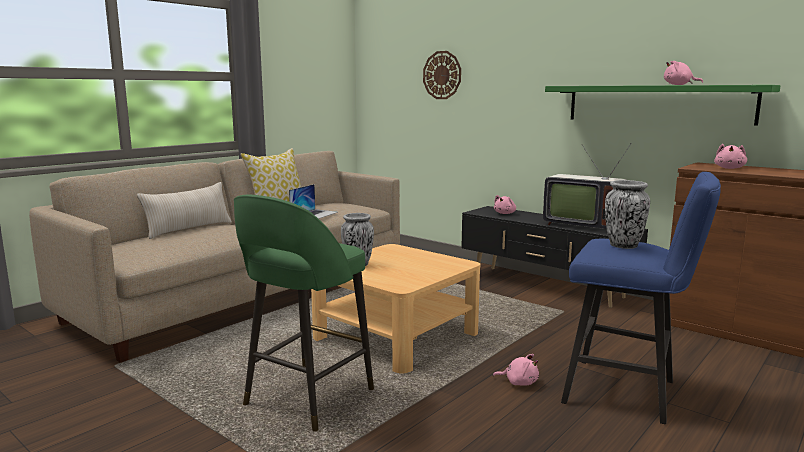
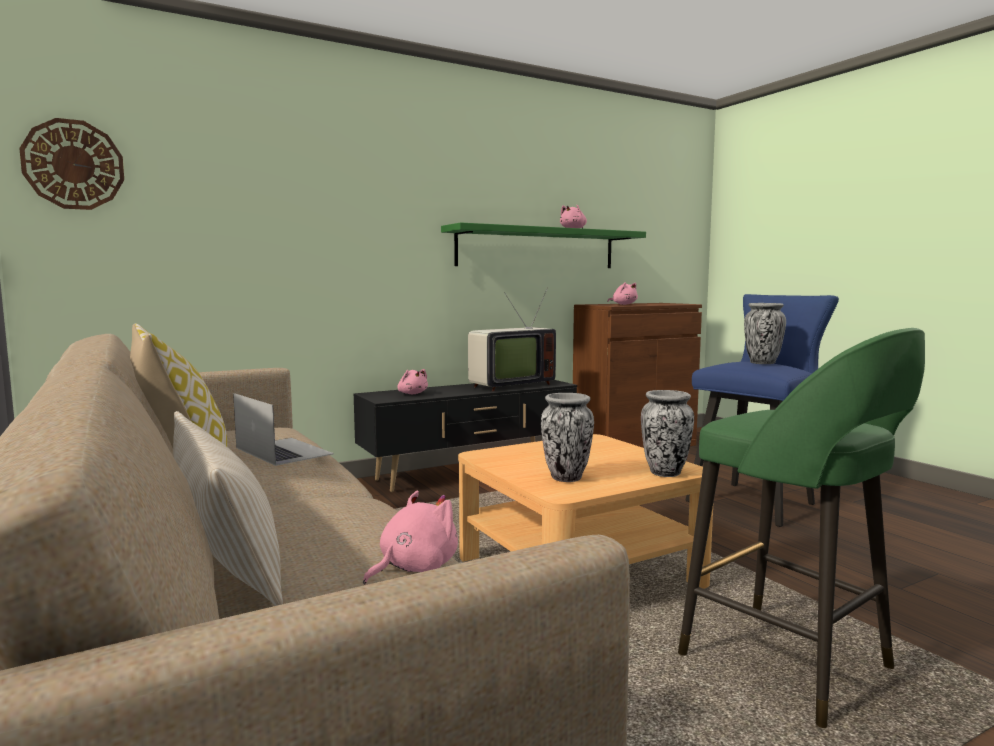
camera: 70 degrees left, 5 degrees down
wall clock [423,51,461,99] -> wall clock moved to [19,118,124,210]
pink plush toy [493,354,539,386] -> pink plush toy moved to [363,490,458,584]
none -> vase [641,390,694,477]

